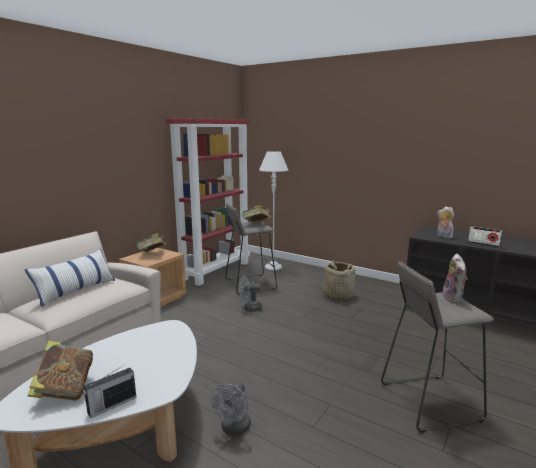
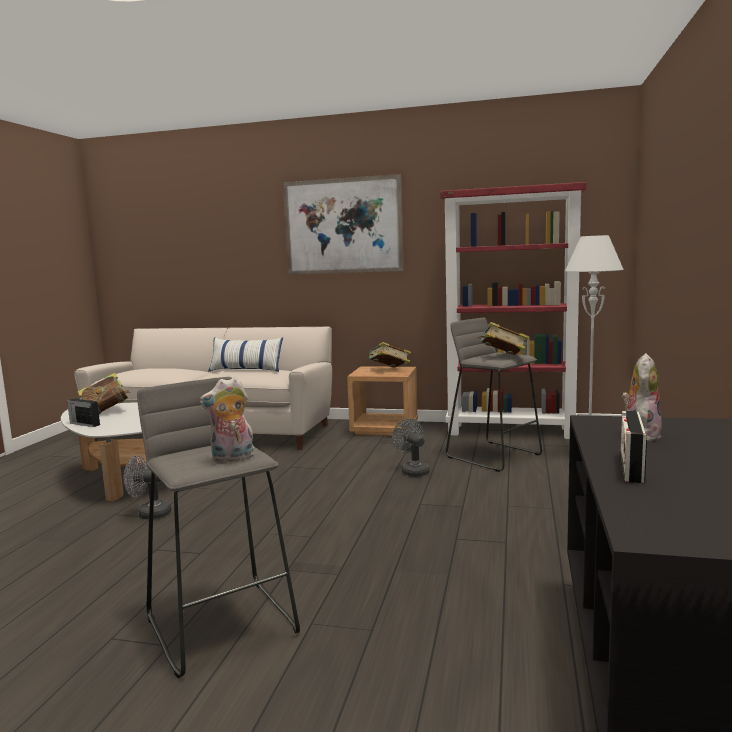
camera: 70 degrees right, 5 degrees down
basket [323,260,355,300] -> none
none -> picture [283,174,404,275]

